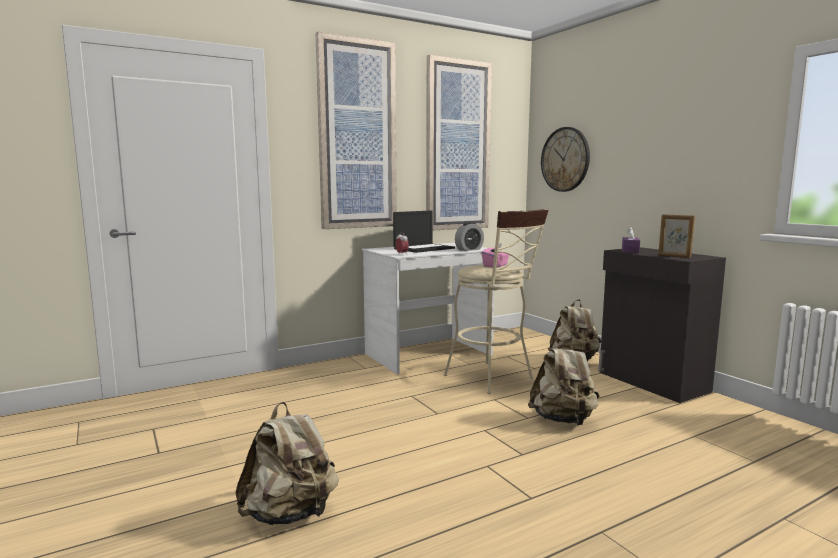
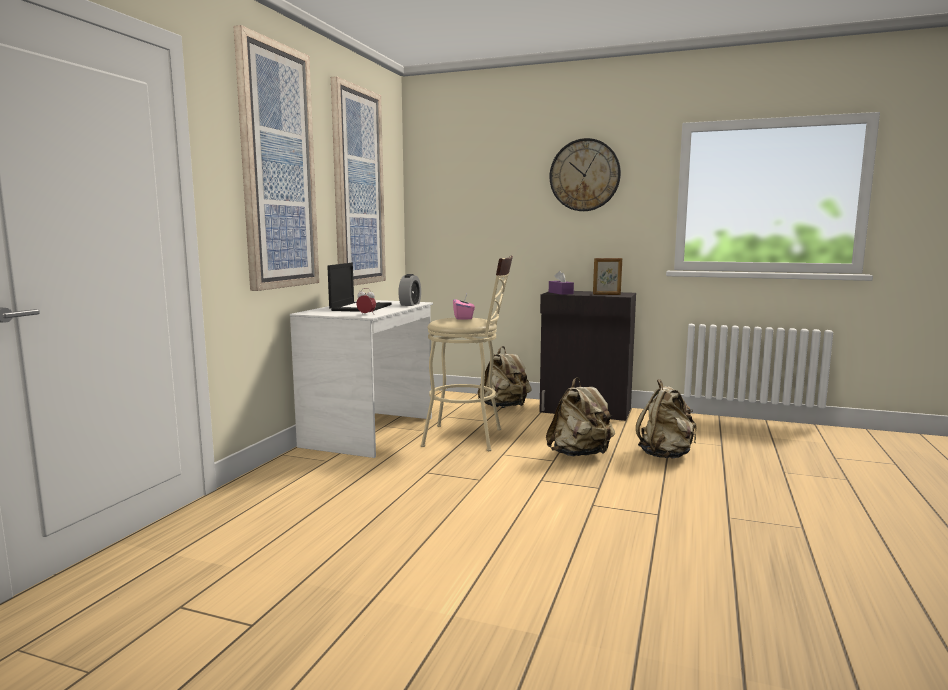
camera: 40 degrees left, 0 degrees up
beige backpack [235,402,339,525] -> beige backpack moved to [636,379,697,459]
wall clock [541,127,590,192] -> wall clock moved to [550,138,621,211]

